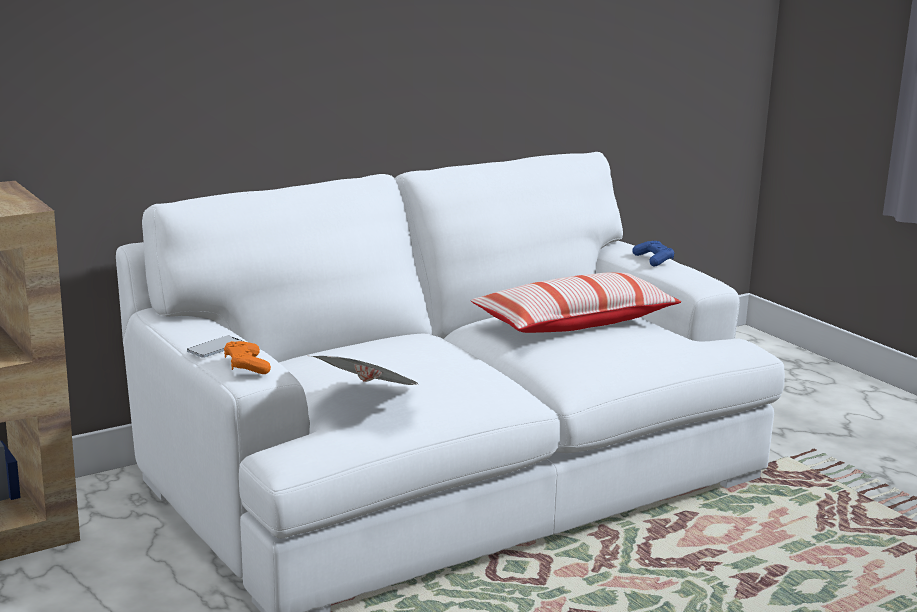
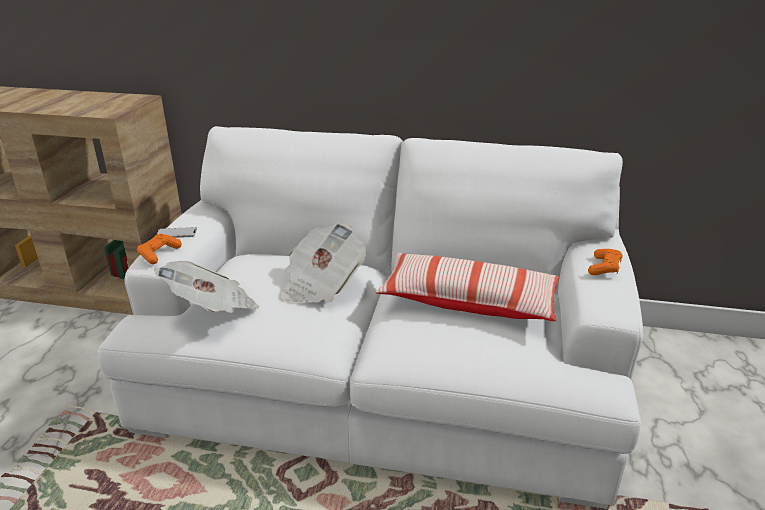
camera: 45 degrees right, 10 degrees up
blue game controller [632,241,675,266] -> orange game controller [588,249,623,275]
none -> newspaper [282,223,366,303]

